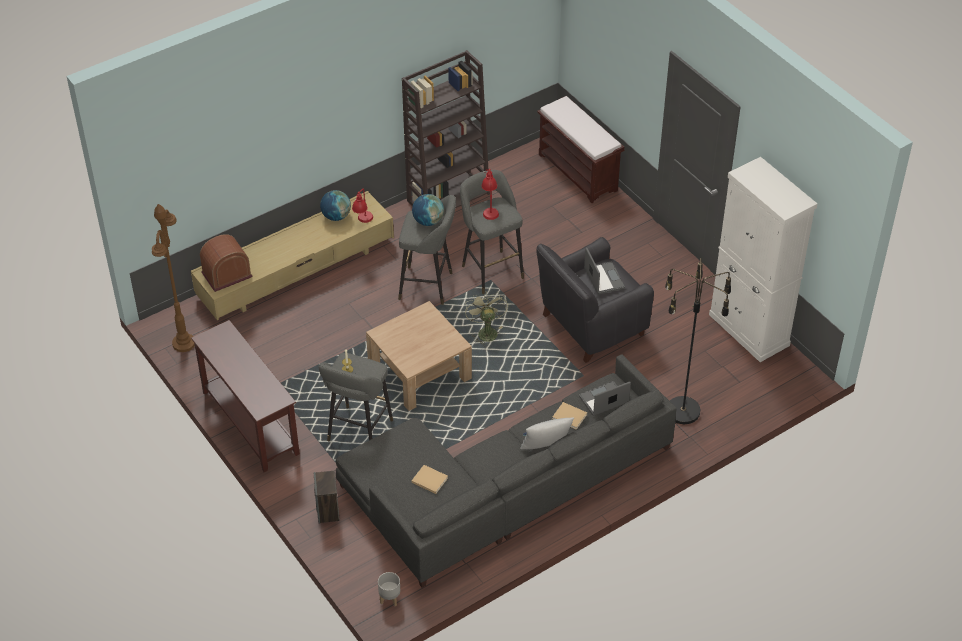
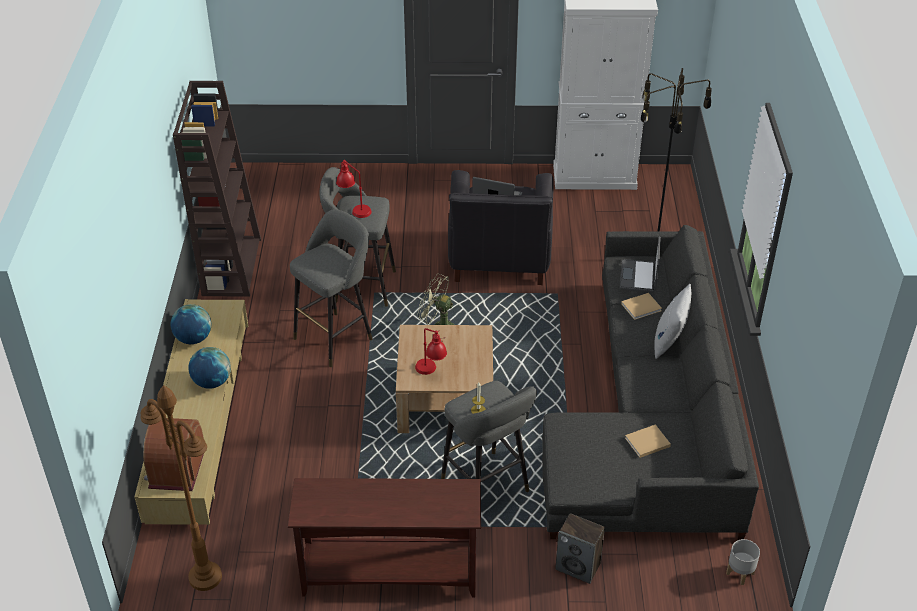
camera: 55 degrees left, 5 degrees down
red table lamp [352,188,373,223] -> red table lamp moved to [415,328,447,375]
globe [412,194,444,226] -> globe moved to [188,347,231,389]
brown bench [537,96,624,203] -> none

